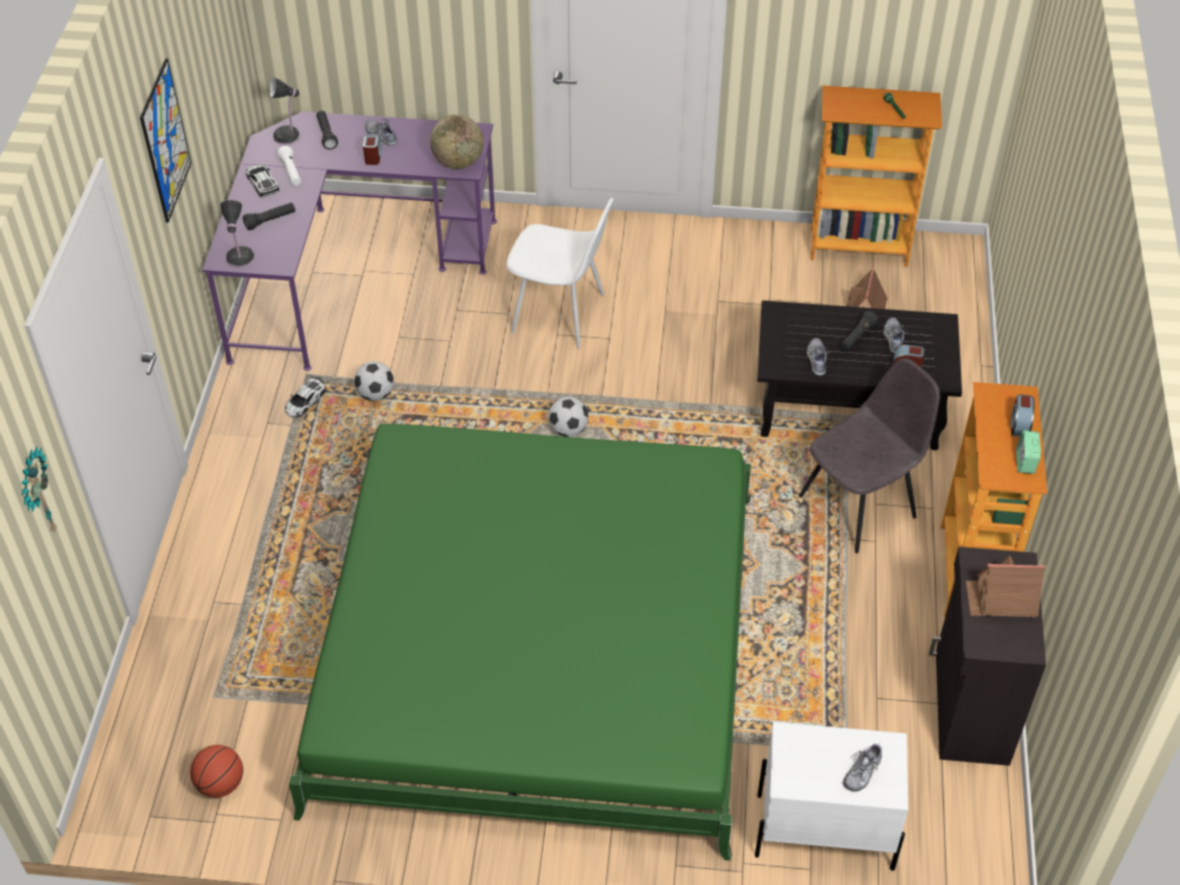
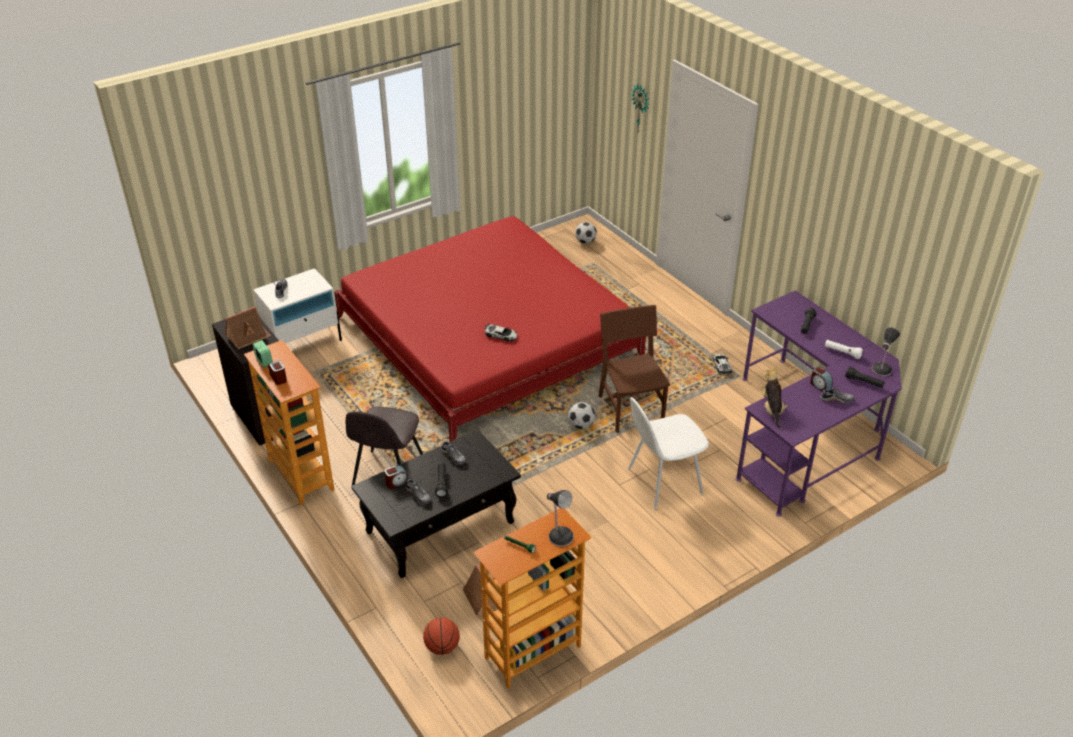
camera: 140 degrees right, 10 degrees down
picture [140,58,192,223] -> none
basketball [190,745,243,798] -> basketball moved to [423,618,460,655]
table lamp [221,200,255,267] -> table lamp moved to [547,490,574,547]
toy car [246,165,279,197] -> toy car moved to [485,324,517,341]
green bed [289,424,751,861] -> red bed [334,216,646,442]
football [354,361,394,401] -> football moved to [575,222,597,244]
globe [430,114,484,169] -> plush toy [762,366,788,429]
none -> brown chair [599,305,670,433]

